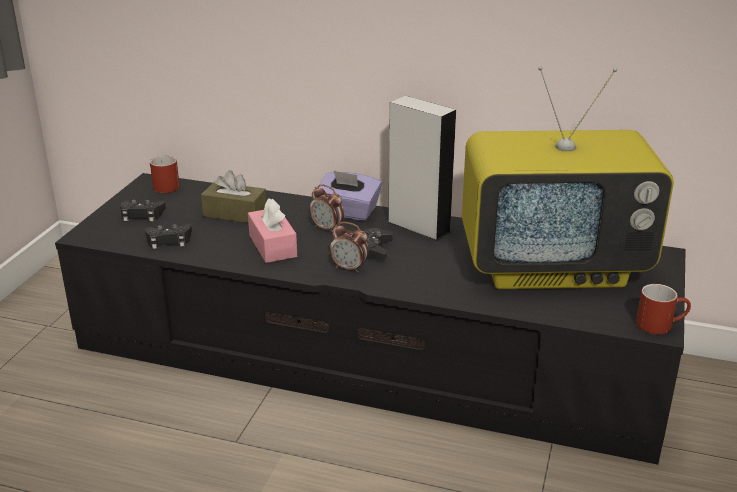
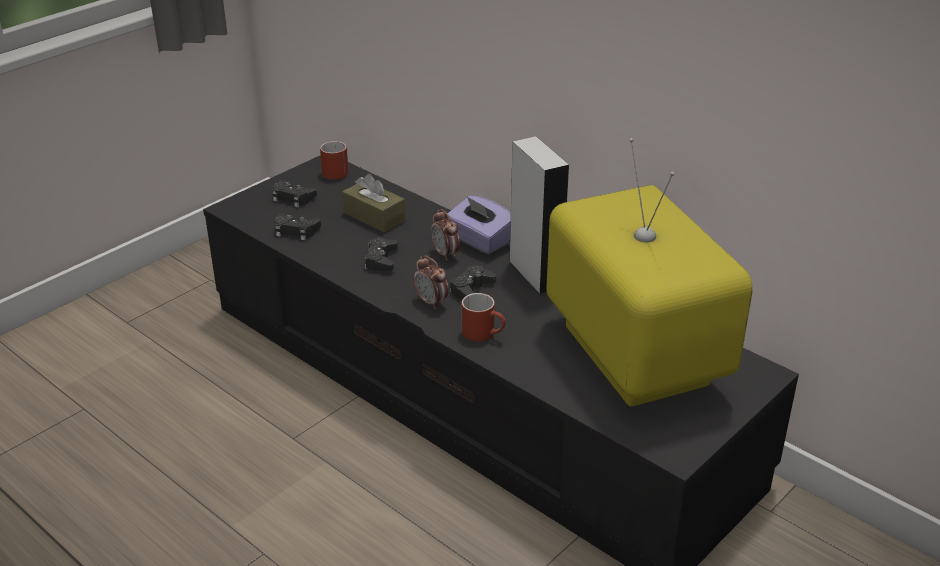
camera: 25 degrees right, 5 degrees up
pink tissue box [248,198,297,263] -> black game controller [365,238,398,271]
television [462,66,674,289] -> television turned 135 degrees counterclockwise [546,138,753,407]
red mug [636,284,691,334] -> red mug moved to [462,293,506,342]

